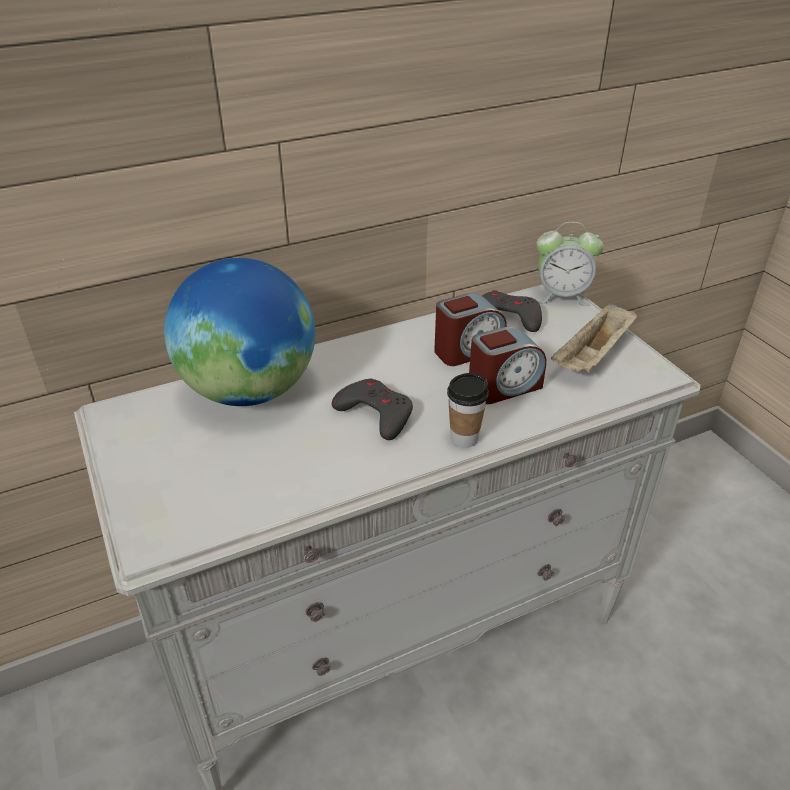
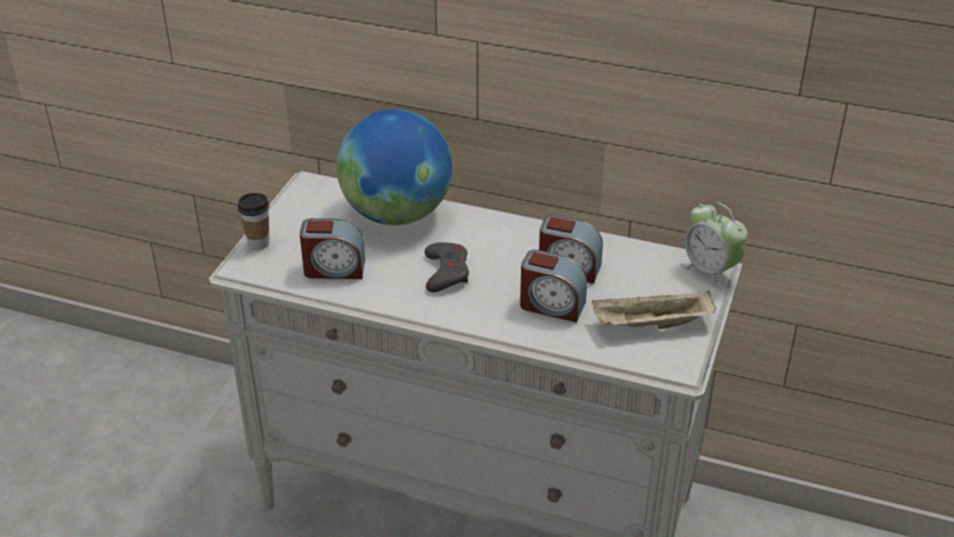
camera: 45 degrees right, 0 degrees up
cup [447,373,489,448] -> cup moved to [238,193,269,250]
grey game controller [483,290,542,332] -> none
none -> alarm clock [300,218,365,279]

